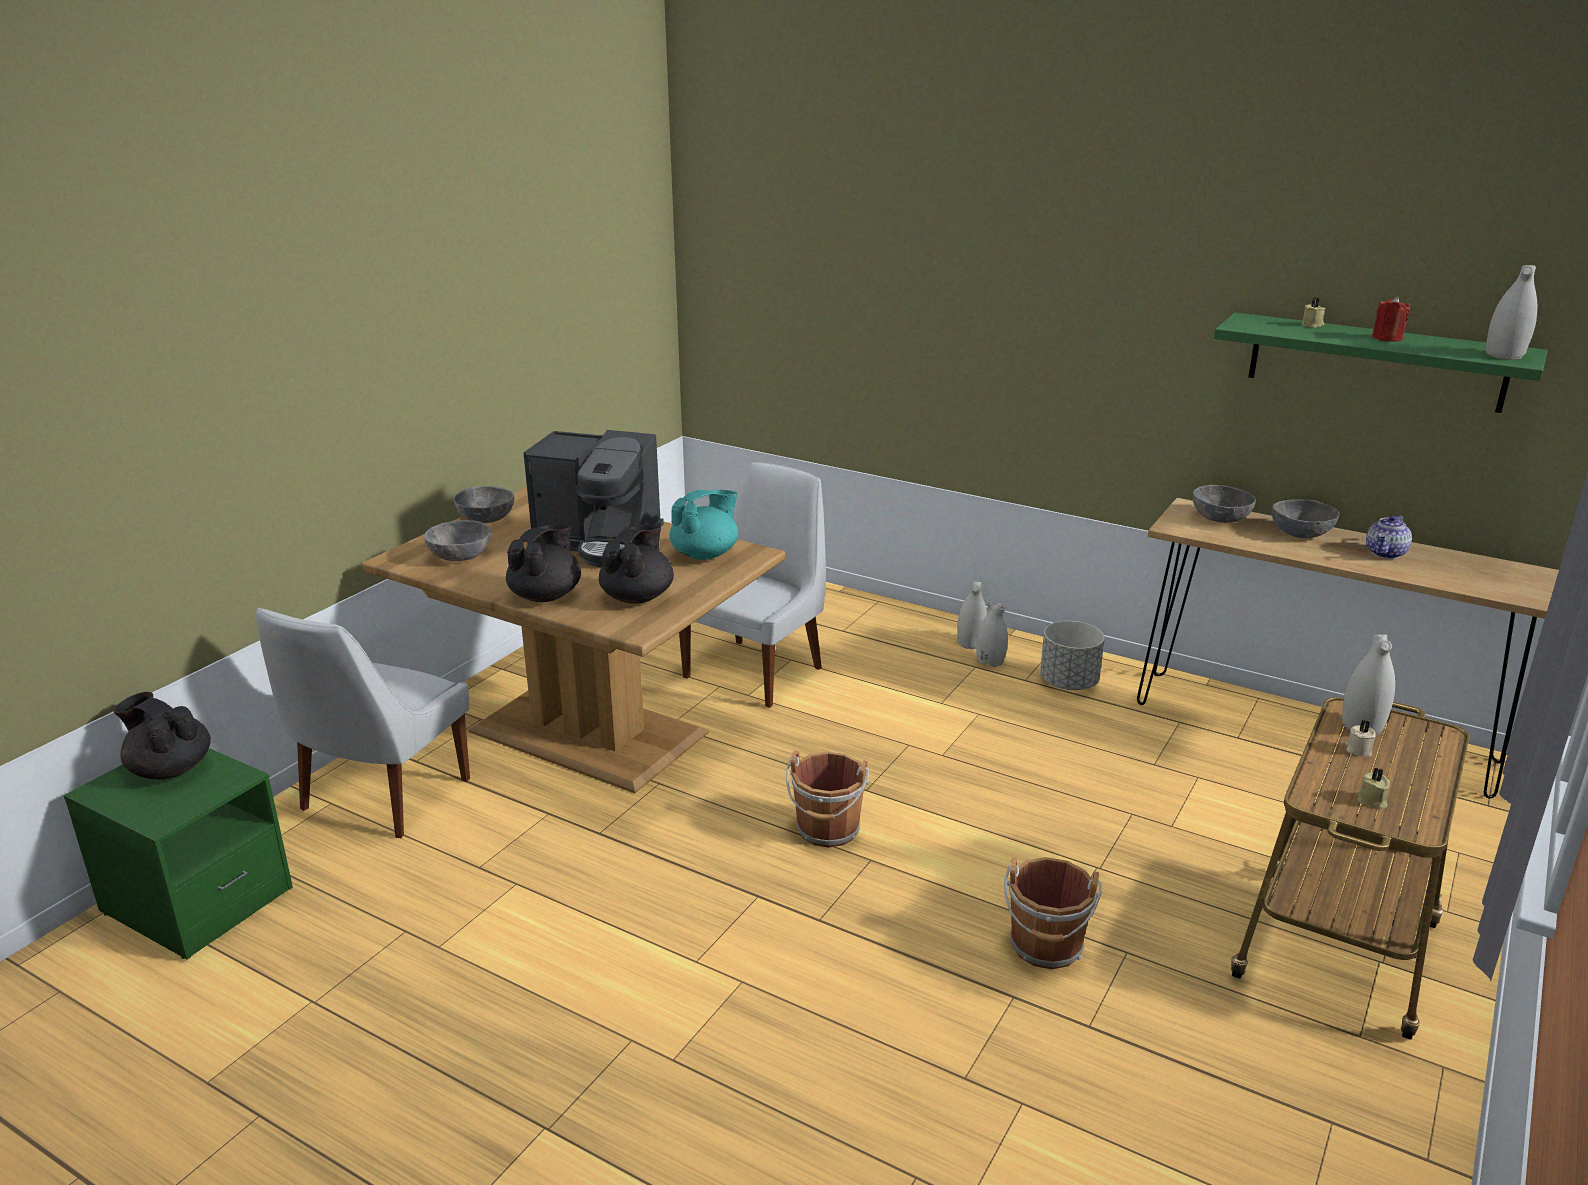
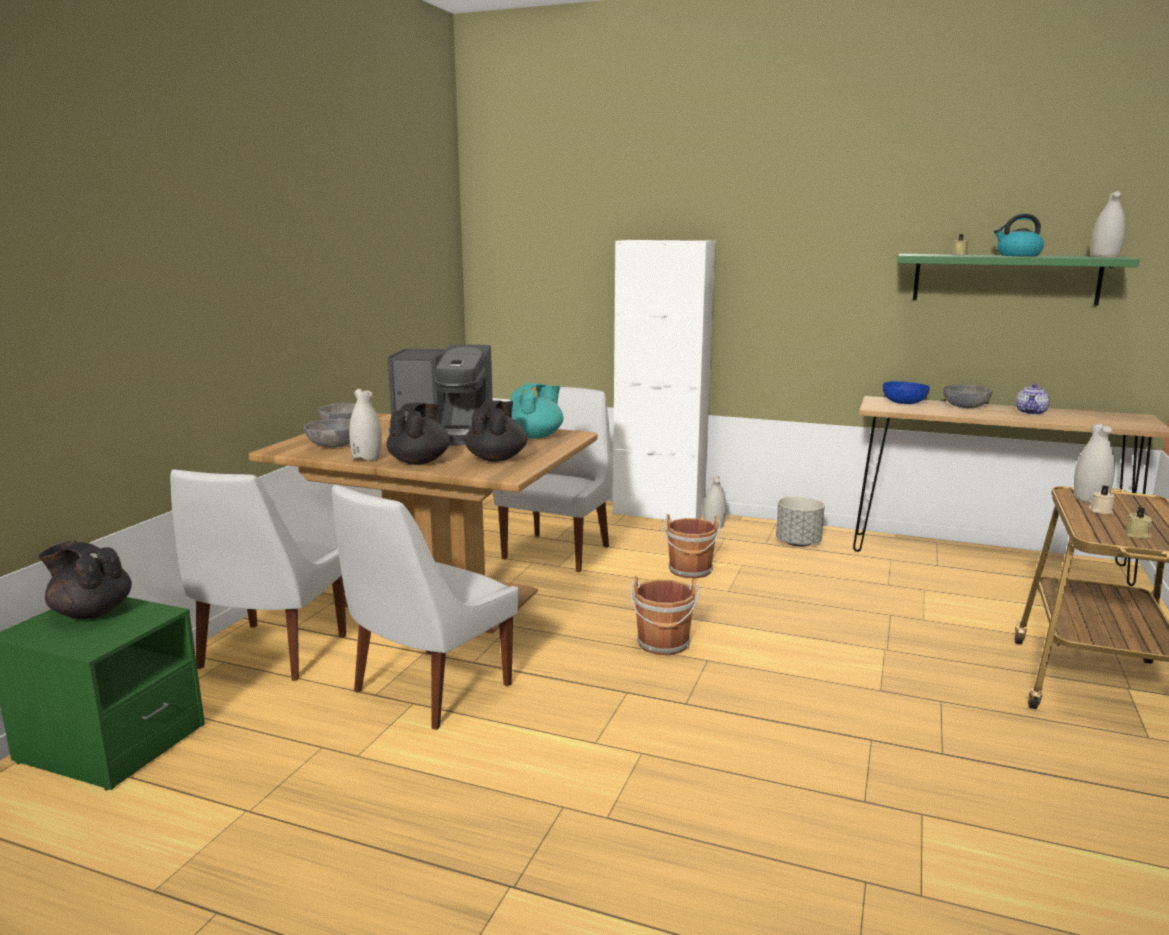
camera: 10 degrees left, 10 degrees down
white vase [976,600,1008,667] -> white vase moved to [349,389,382,461]
brown bucket [1004,857,1102,969] -> brown bucket moved to [663,514,721,578]
grey bowl [1193,485,1256,523] -> blue bowl [883,381,930,404]
red candle [1372,296,1410,342] -> kettle [994,214,1044,256]
none -> white chair [332,484,519,730]
none -> white cabinet [613,240,715,521]

